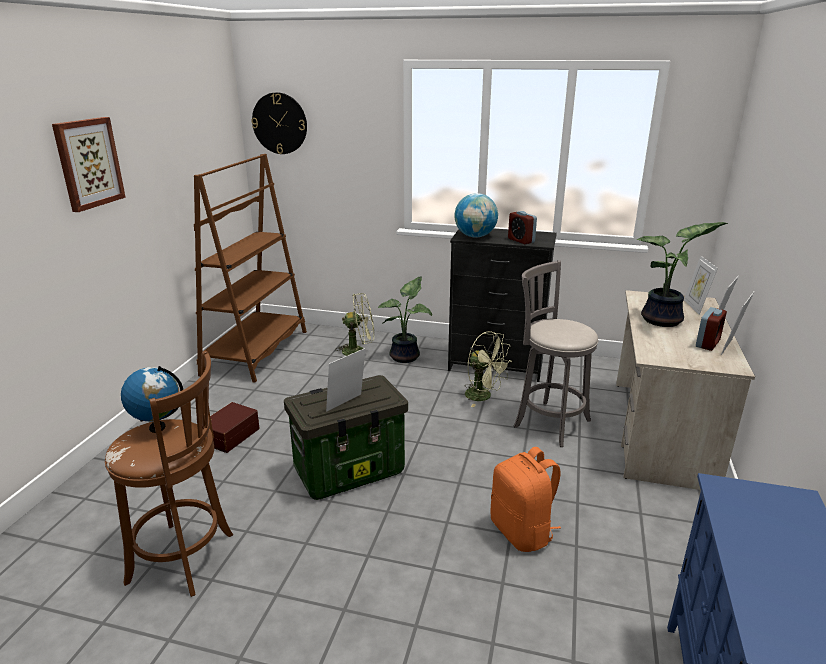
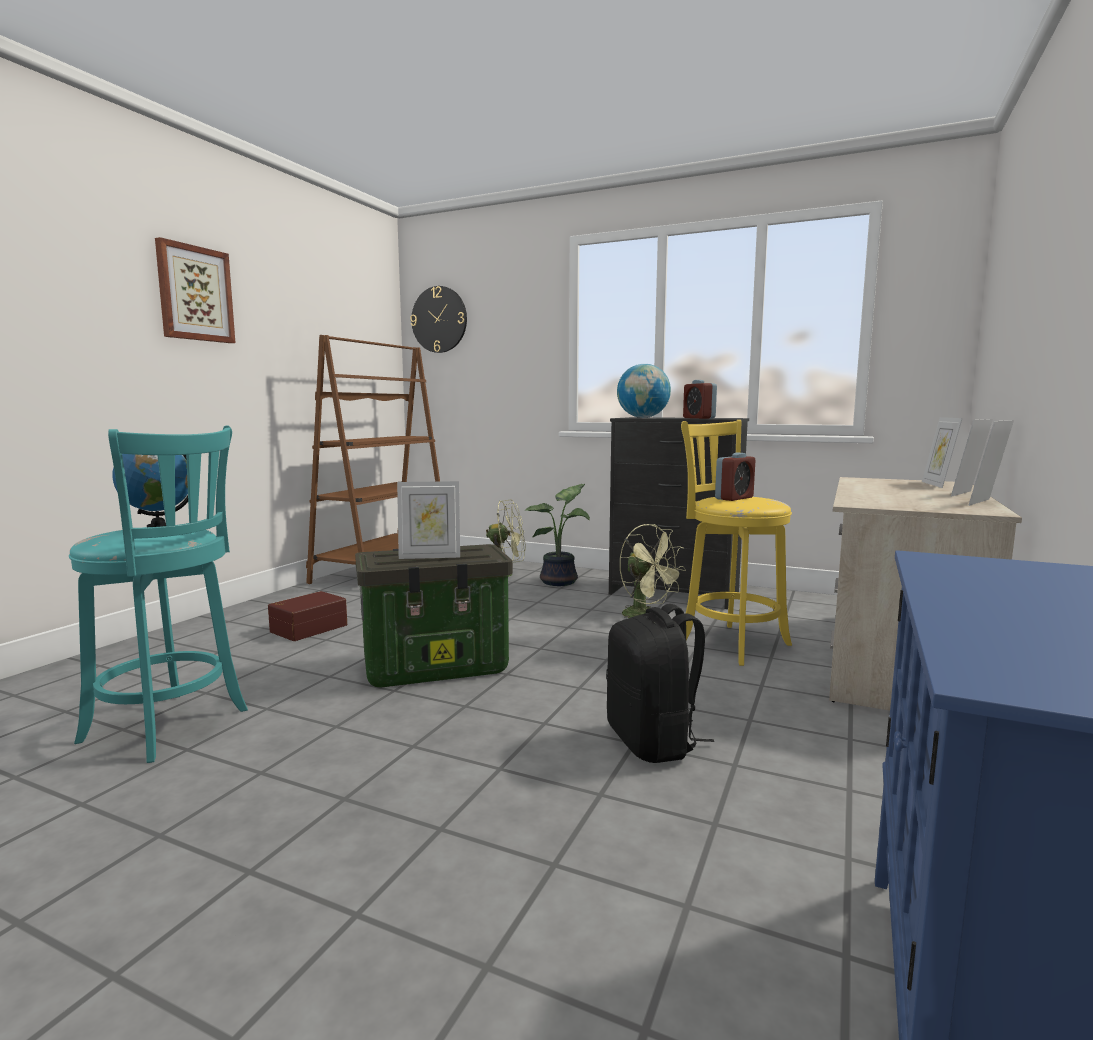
camera: 10 degrees right, 15 degrees down
brown stool [105,351,233,597] -> turquoise stool [69,425,248,763]
picture frame [326,348,365,412] -> picture frame turned 150 degrees counterclockwise [397,481,460,559]
orange backpack [490,447,561,552] -> black backpack [606,604,714,763]
grey stool [514,260,598,447] -> yellow stool [681,420,792,666]
potted plant [636,222,728,327] -> none
alarm clock [696,307,727,351] -> alarm clock moved to [715,452,755,501]

